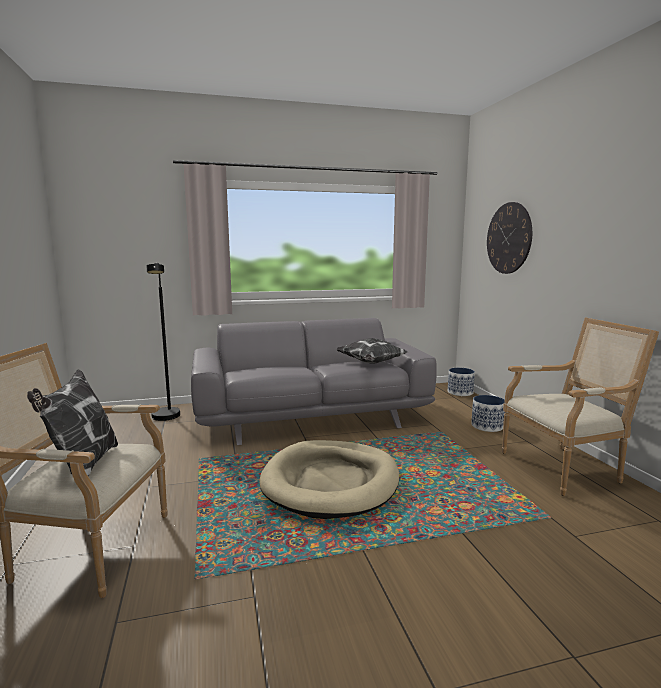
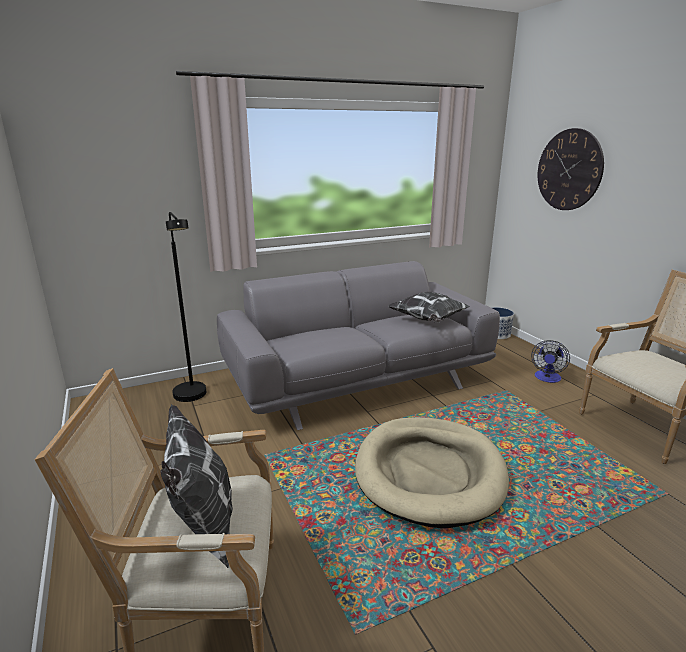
camera: 10 degrees left, 10 degrees up
planter [471,395,505,432] -> fan [531,340,570,383]

